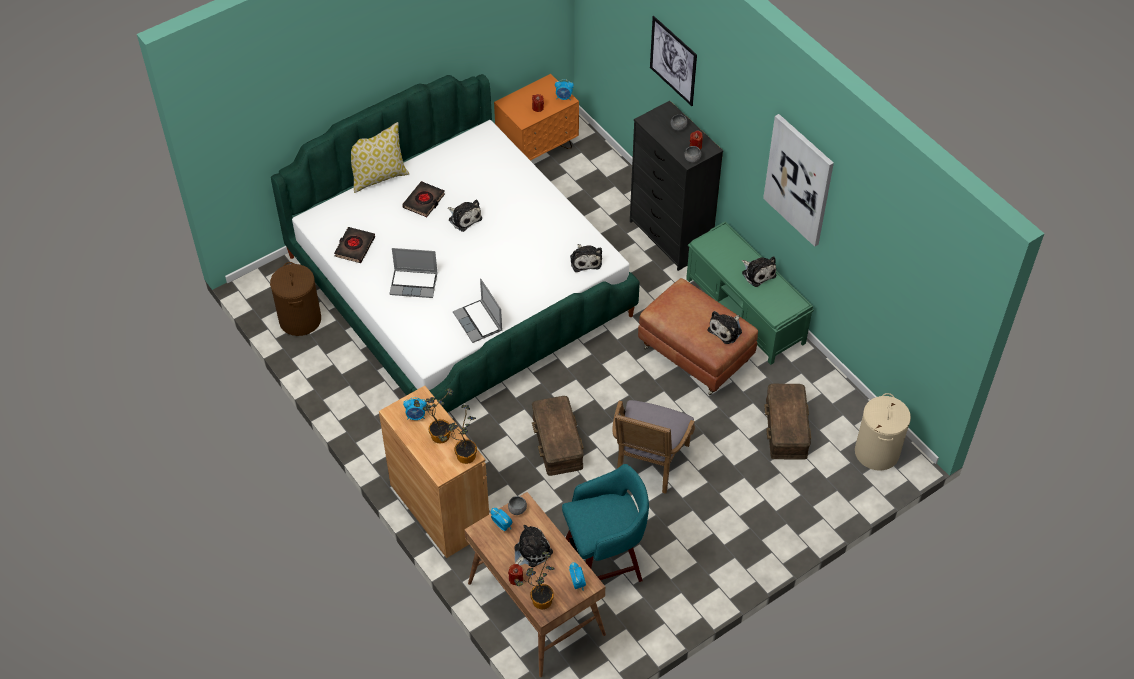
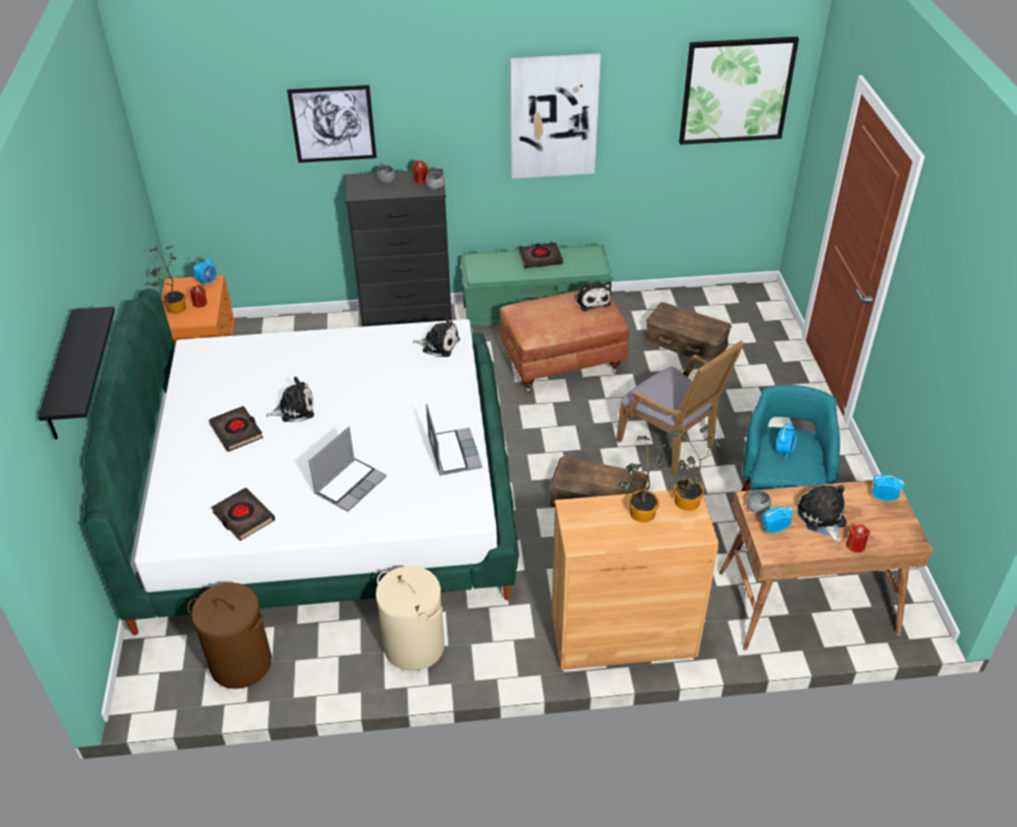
camera: 60 degrees left, 10 degrees down
pillow [351,122,410,193] -> none
alarm clock [403,397,427,420] -> alarm clock moved to [777,422,796,459]
laptop [453,278,502,343] -> laptop turned 105 degrees counterclockwise [426,404,482,475]
potted plant [514,551,554,609] -> potted plant moved to [150,246,186,314]
plush toy [742,256,776,287] -> black book [519,243,563,268]
beige laundry basket [855,393,911,470] -> beige laundry basket moved to [376,566,445,671]
none -> black shelf [38,307,115,440]
none -> picture [679,37,799,145]

